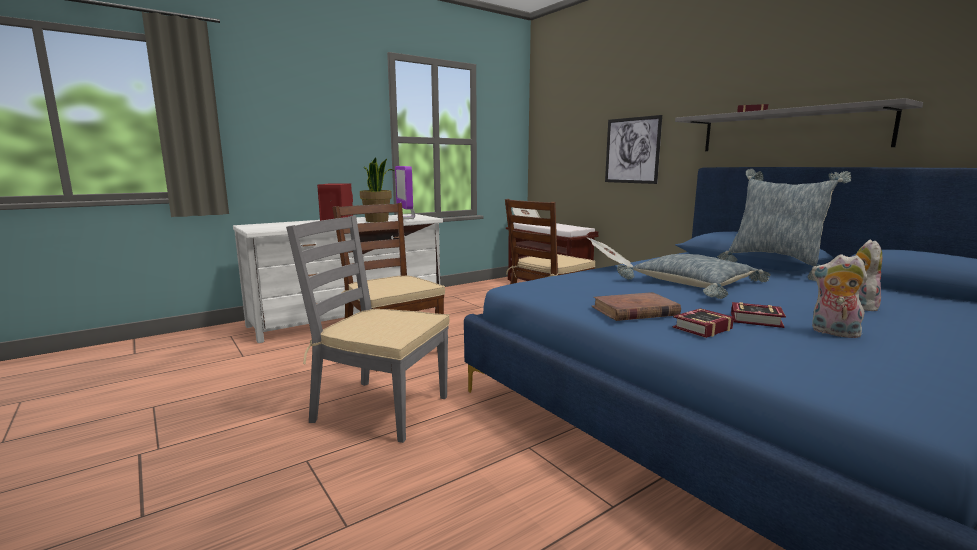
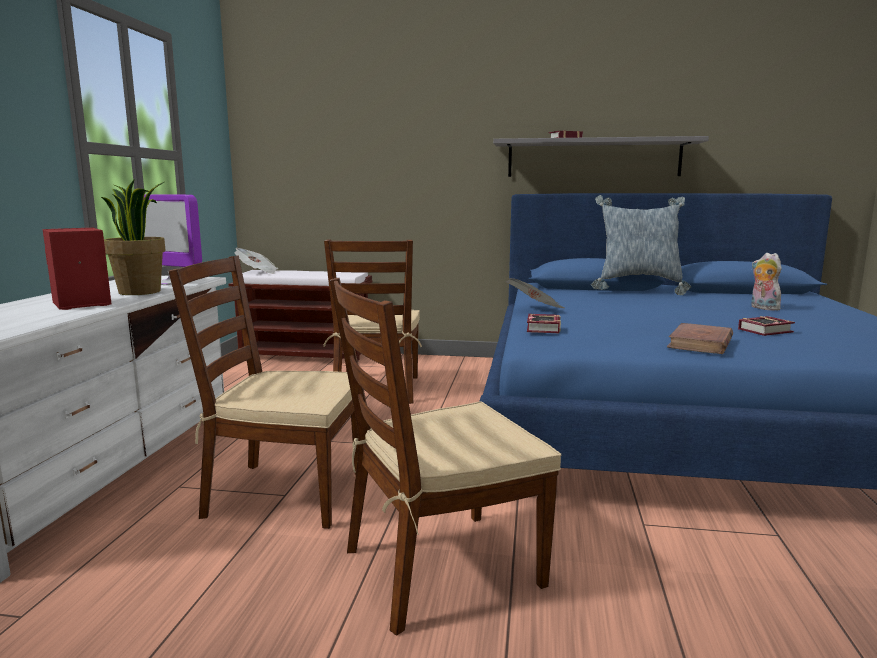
camera: 45 degrees left, 0 degrees up
grey chair [286,215,450,443] -> brown chair [330,278,561,636]
picture [605,115,662,184] -> none
pillow [617,254,771,299] -> none
book [672,308,734,338] -> book moved to [527,314,561,333]
plush toy [812,254,868,338] -> none

